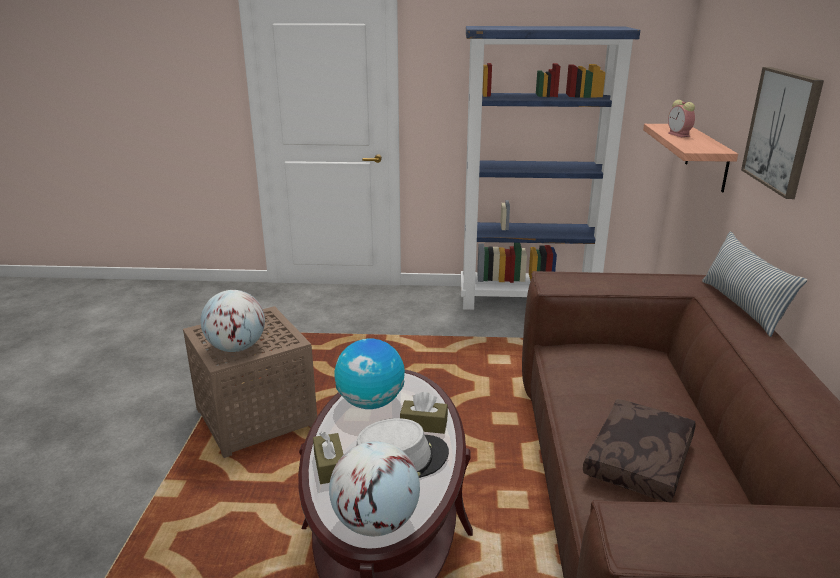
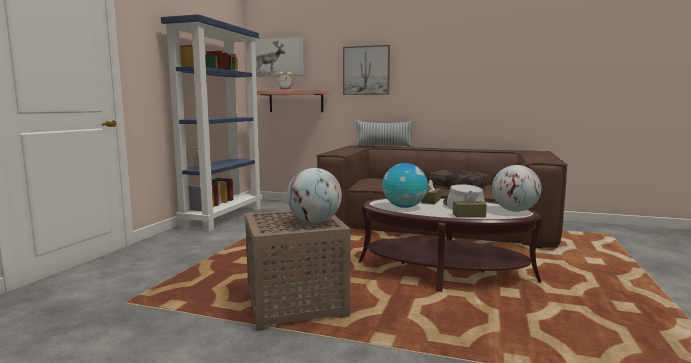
camera: 75 degrees left, 15 degrees down
none -> picture [255,37,304,77]

